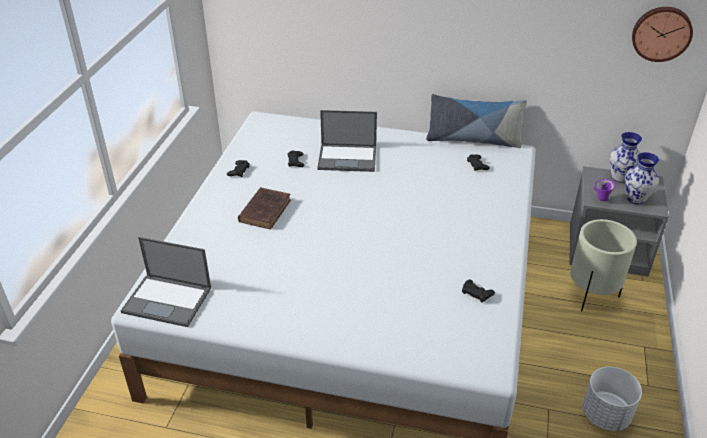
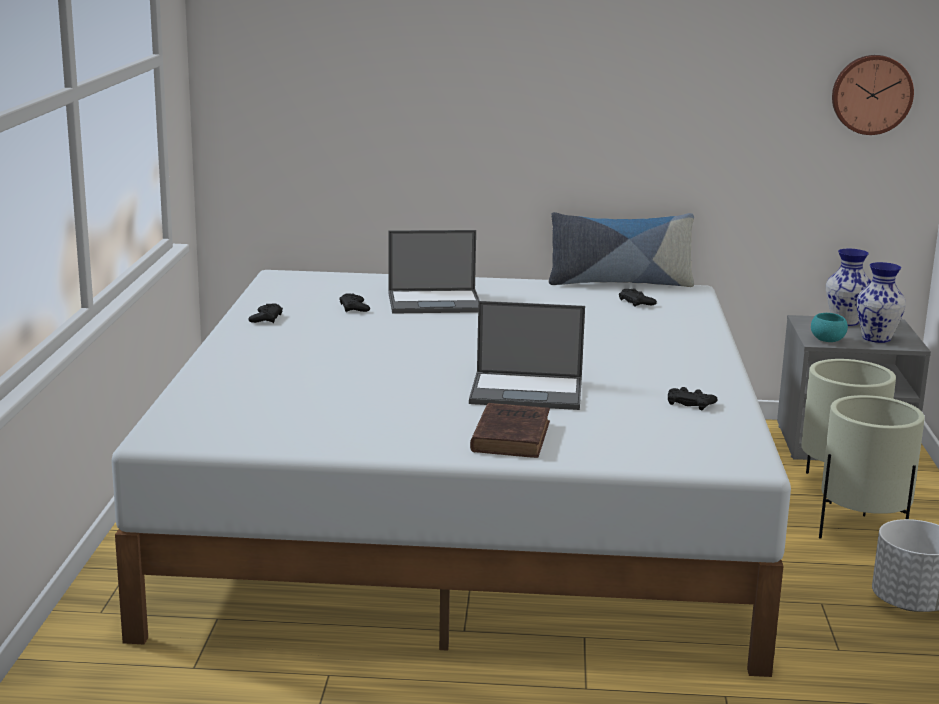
camera: 10 degrees left, 20 degrees down
laptop [121,237,211,327] -> laptop moved to [469,301,585,410]
brown book [238,187,291,229] -> brown book moved to [470,403,550,458]
purple mug [594,179,616,201] -> turquoise bowl [811,313,848,342]
none -> beige planter [819,395,925,538]

